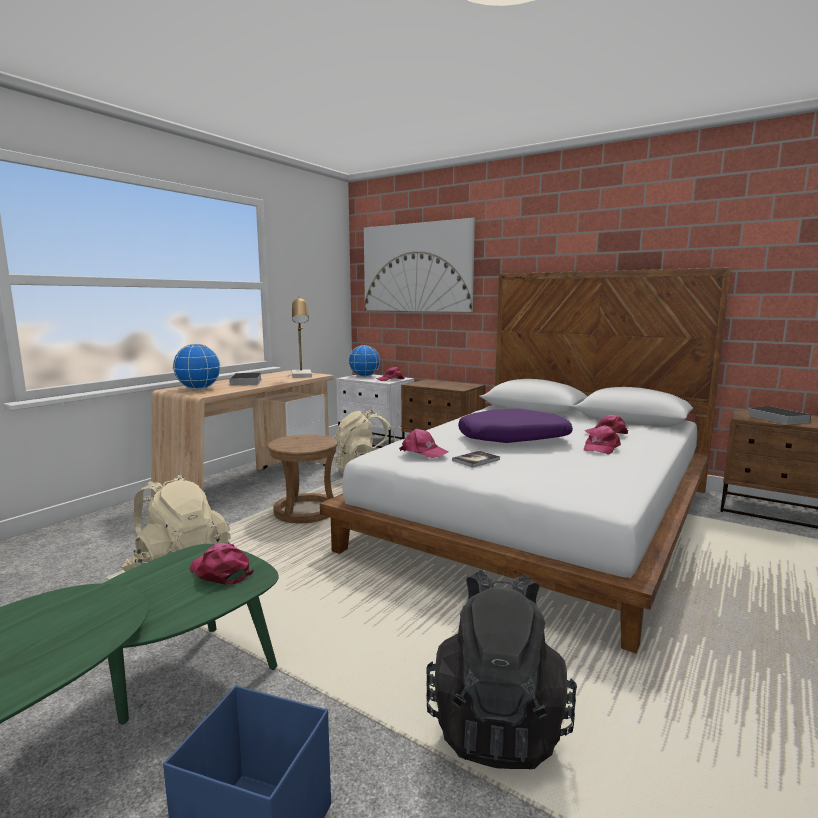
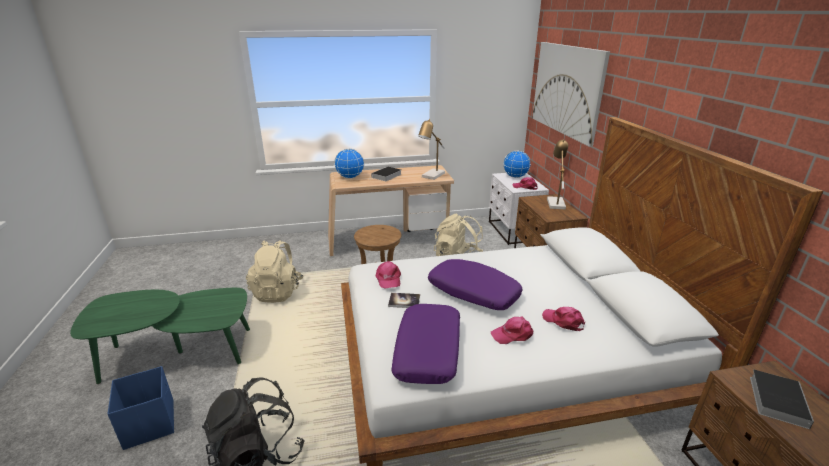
camera: 45 degrees right, 15 degrees up
pink cap [190,543,254,585] -> none
none -> purple pillow [391,304,460,384]
none -> table lamp [547,140,568,209]

